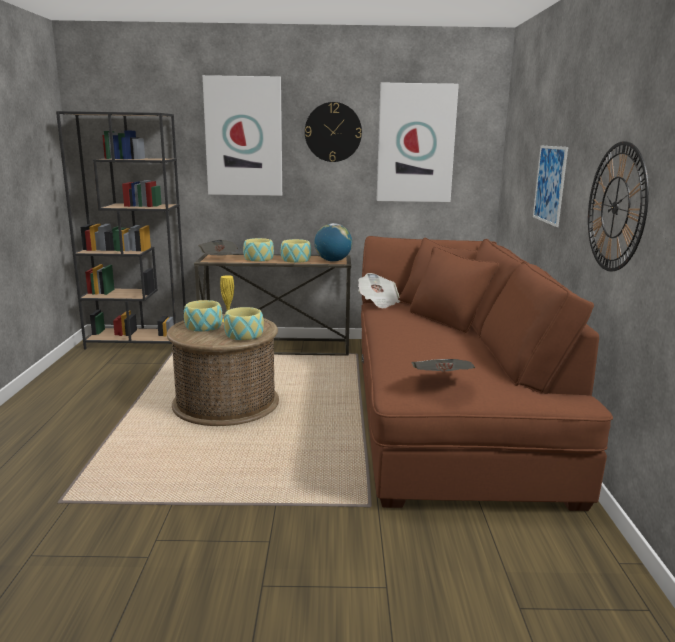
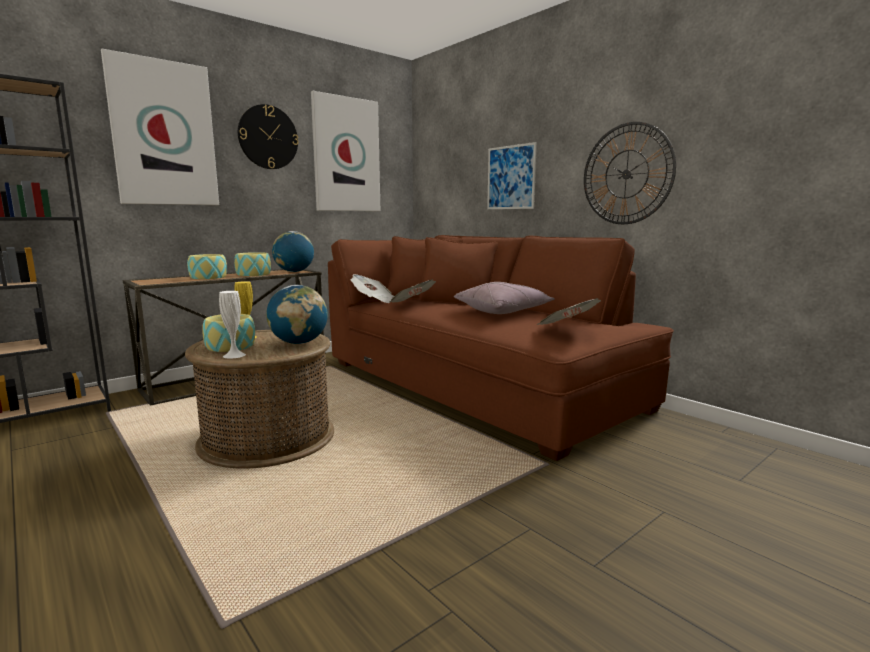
camera: 40 degrees left, 5 degrees down
newspaper [199,240,238,256] -> newspaper moved to [389,279,436,303]
bowl [224,307,264,340] -> globe [266,285,328,344]
none -> white vase [219,291,246,359]
none -> purple pillow [454,282,555,314]

